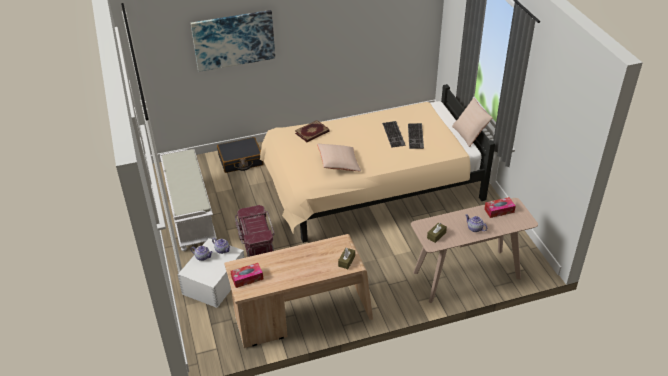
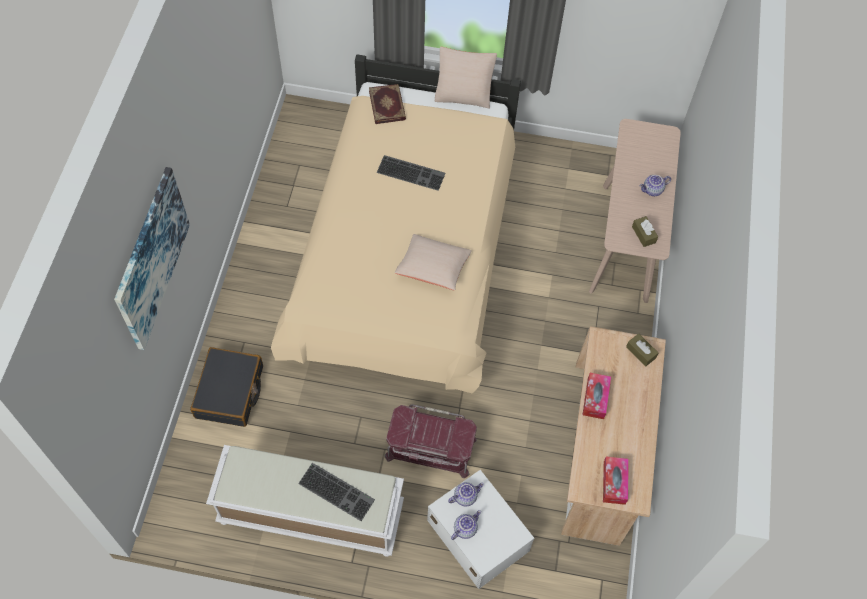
camera: 65 degrees left, 20 degrees up
book [295,120,330,142] -> book moved to [369,84,406,124]
keyboard [408,123,424,149] -> keyboard moved to [298,463,375,521]
tissue box [484,197,516,218] -> tissue box moved to [582,373,611,419]

